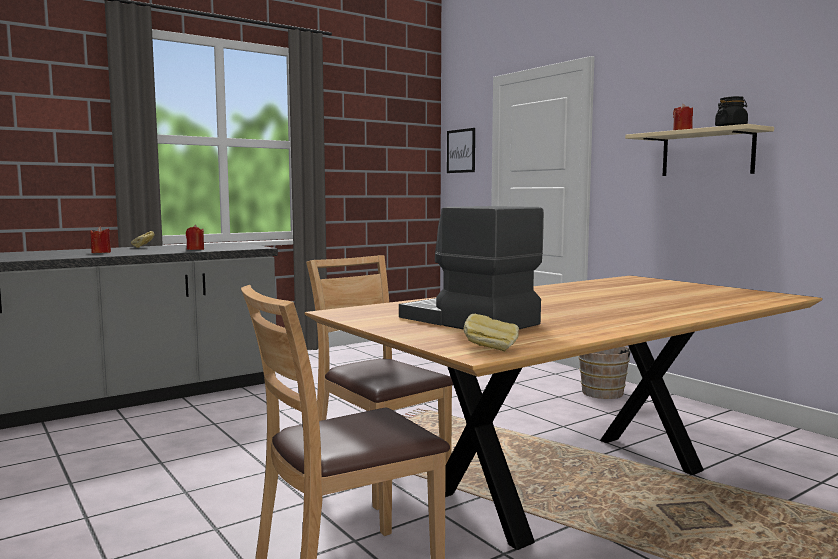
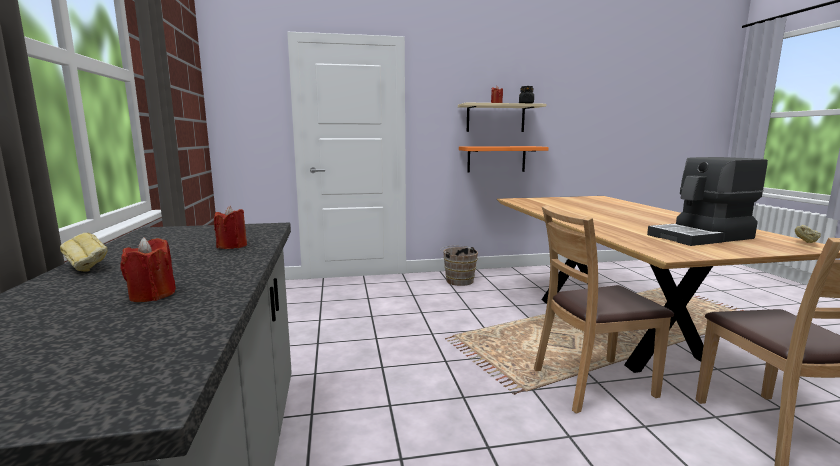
camera: 65 degrees left, 5 degrees up
picture [447,128,475,173] -> none
none -> orange shelf [459,146,549,173]

